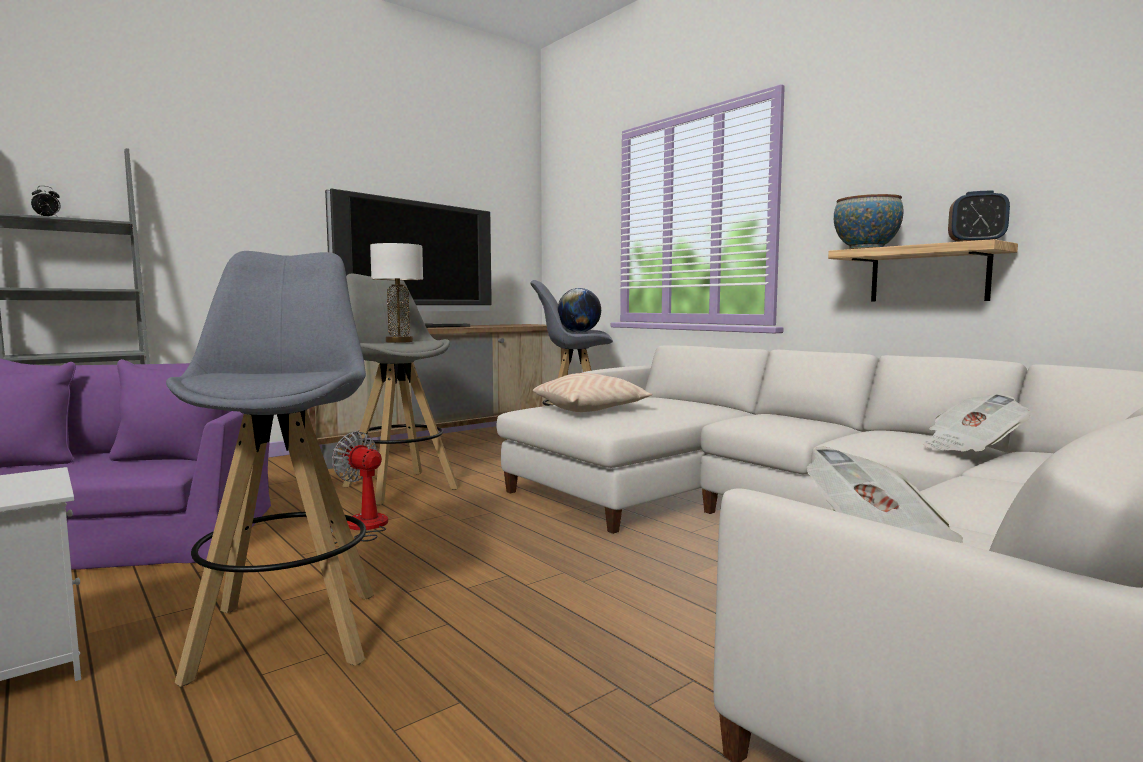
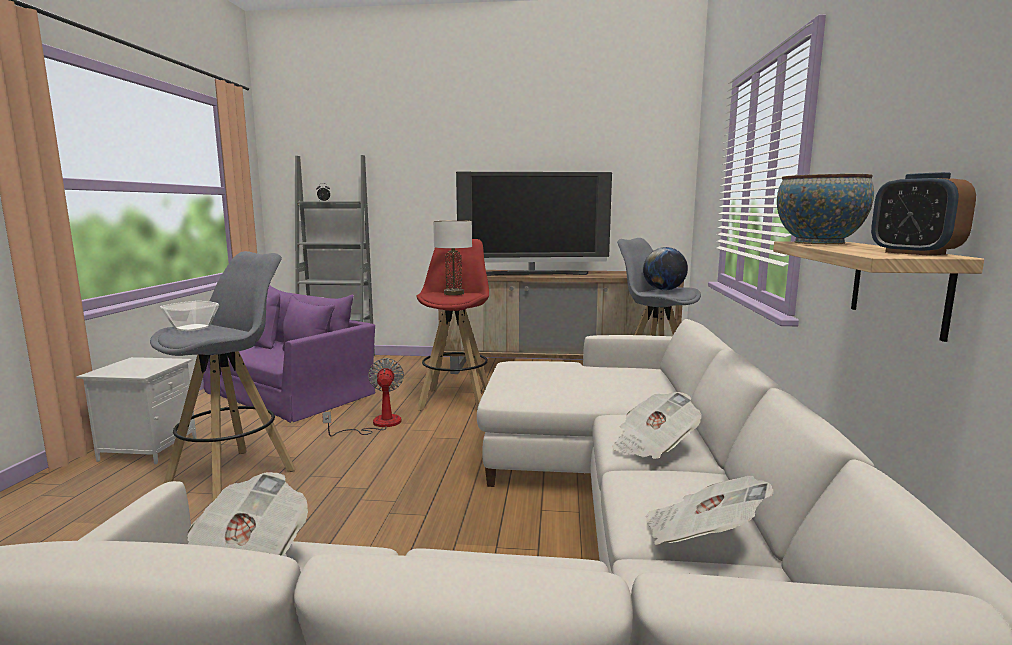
camera: 45 degrees right, 5 degrees up
grey stool [342,273,459,505] -> red stool [416,239,489,411]
beige pillow [533,373,653,412] -> none
none -> bowl [160,301,219,331]
none -> newspaper [612,392,701,459]

